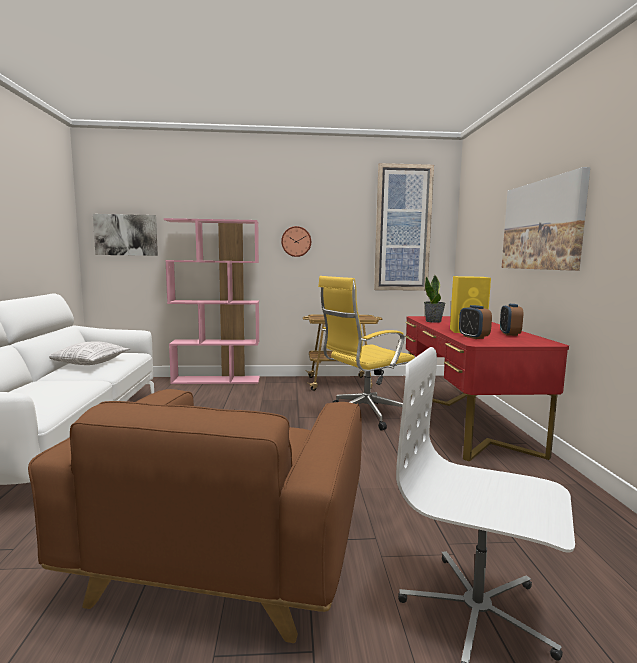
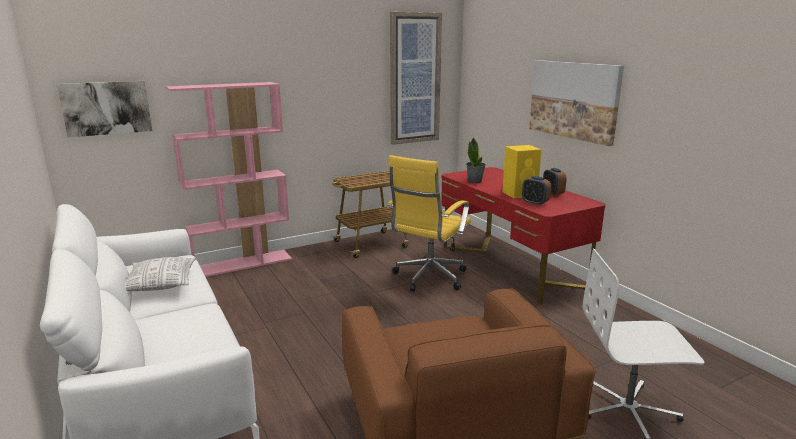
camera: 25 degrees left, 10 degrees up
wall clock [281,226,311,257] -> none

